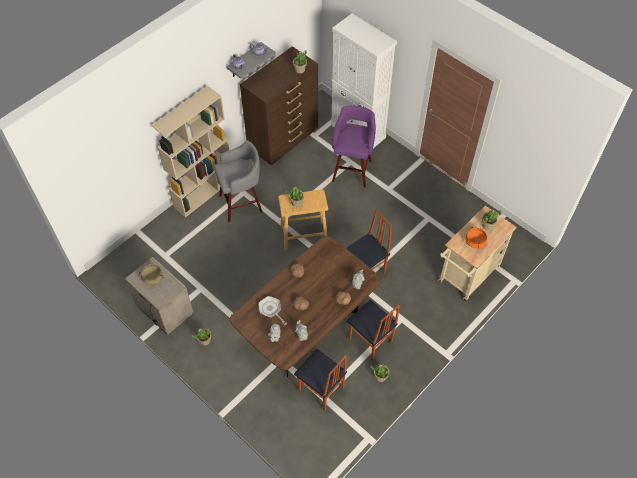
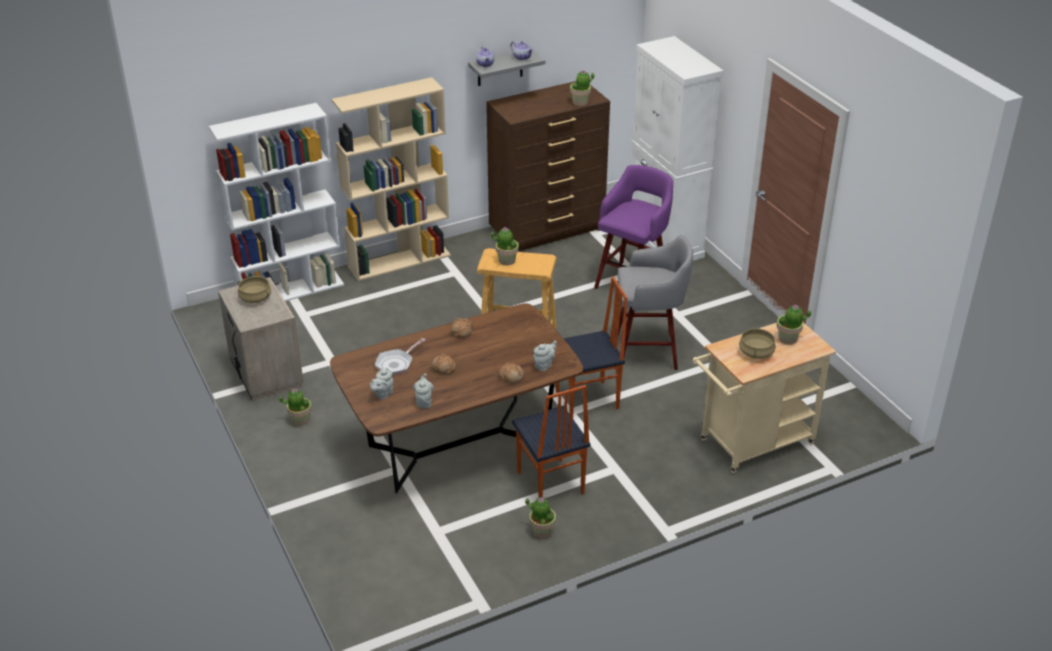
camera: 20 degrees right, 20 degrees down
grey stool [214,140,262,222] -> grey stool moved to [616,235,693,370]
frying pan [259,296,287,325] -> frying pan turned 120 degrees counterclockwise [375,338,426,375]
chair [294,349,347,411] -> none
orange cooking pot [465,227,487,249] -> beige cooking pot [739,328,776,359]
none -> white bookcase [209,103,344,301]

